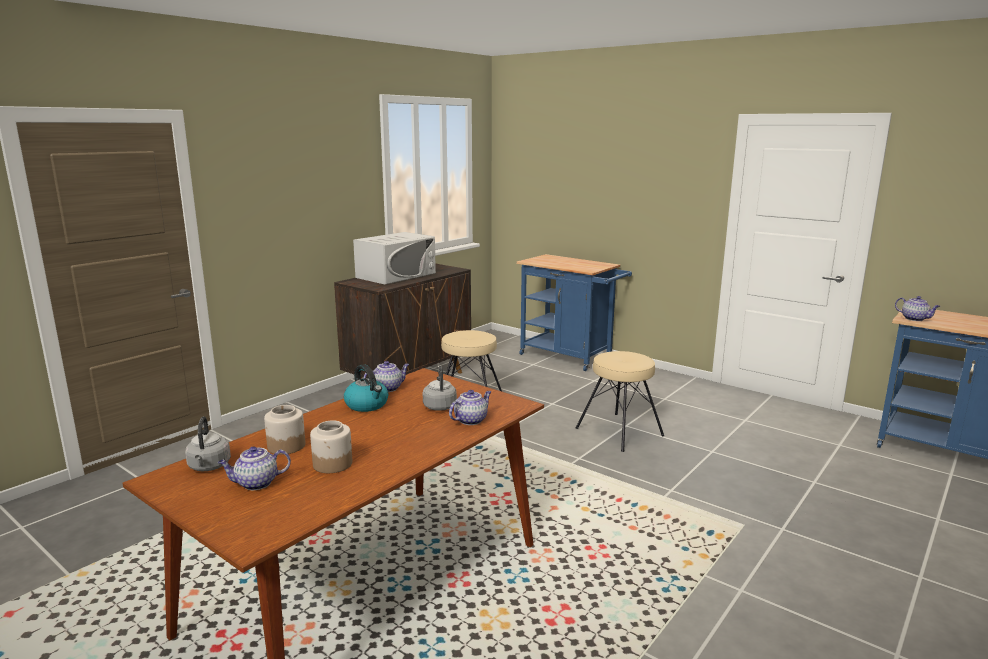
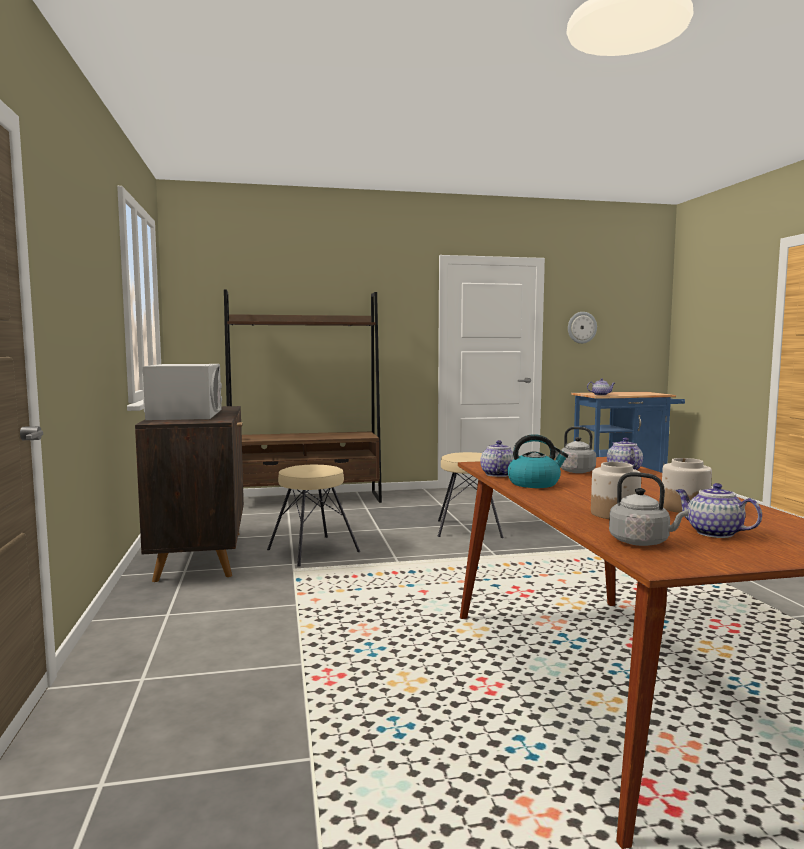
camera: 50 degrees left, 10 degrees down
teapot [218,446,291,490] -> teapot turned 120 degrees clockwise [676,483,762,538]
blue cart [516,254,632,371] -> brown bookcase [224,289,382,503]
none -> wall clock [568,312,597,344]

